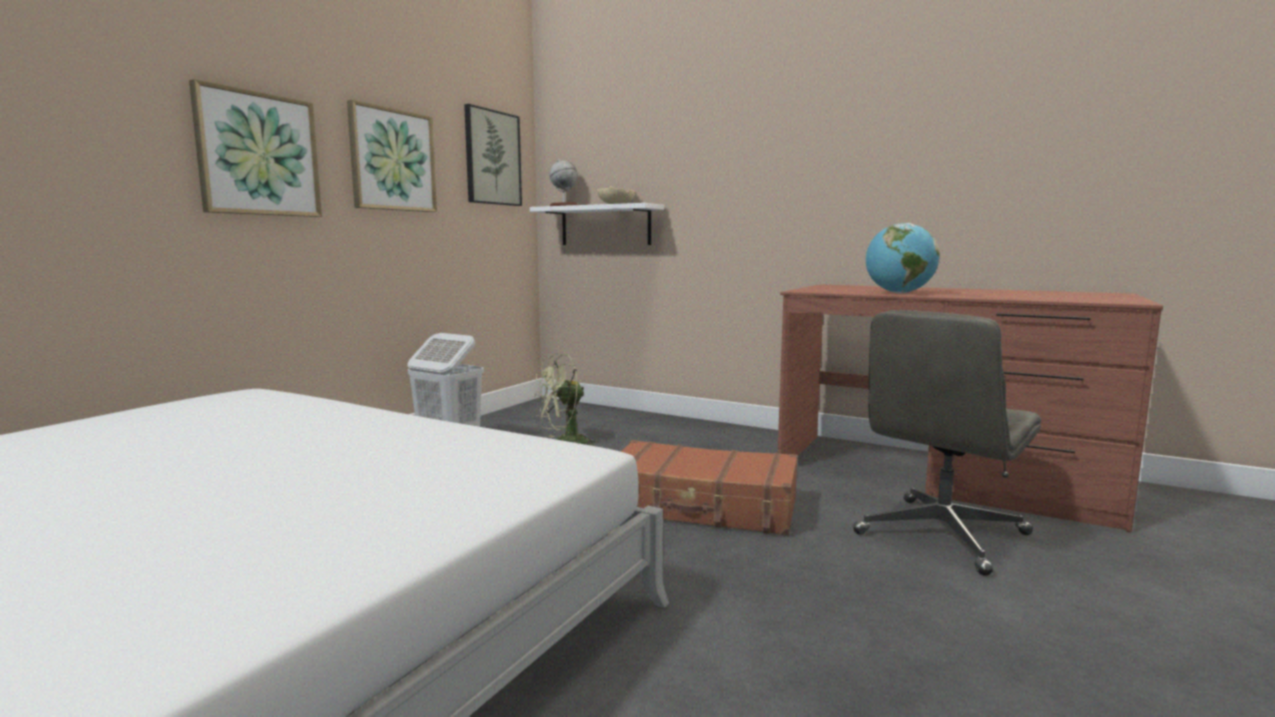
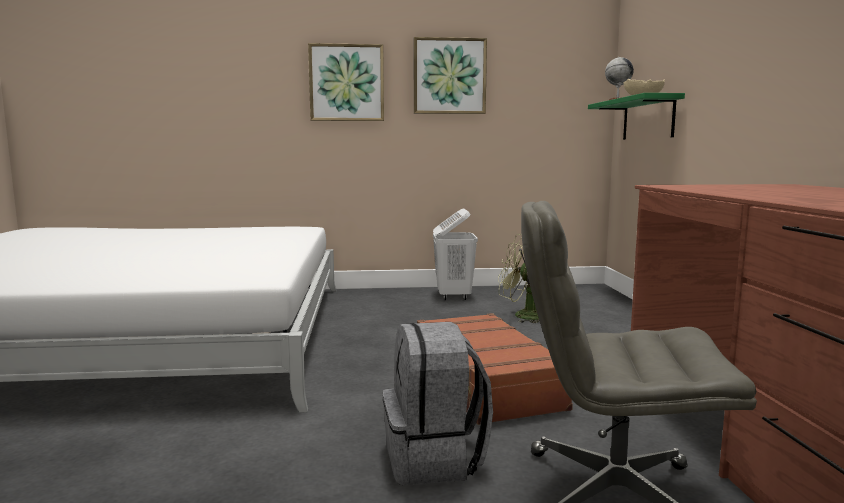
camera: 55 degrees right, 0 degrees up
picture [464,104,522,206] -> none
white shelf [530,203,664,245] -> green shelf [588,93,685,140]
globe [866,223,940,293] -> none
none -> grey backpack [383,322,493,485]

